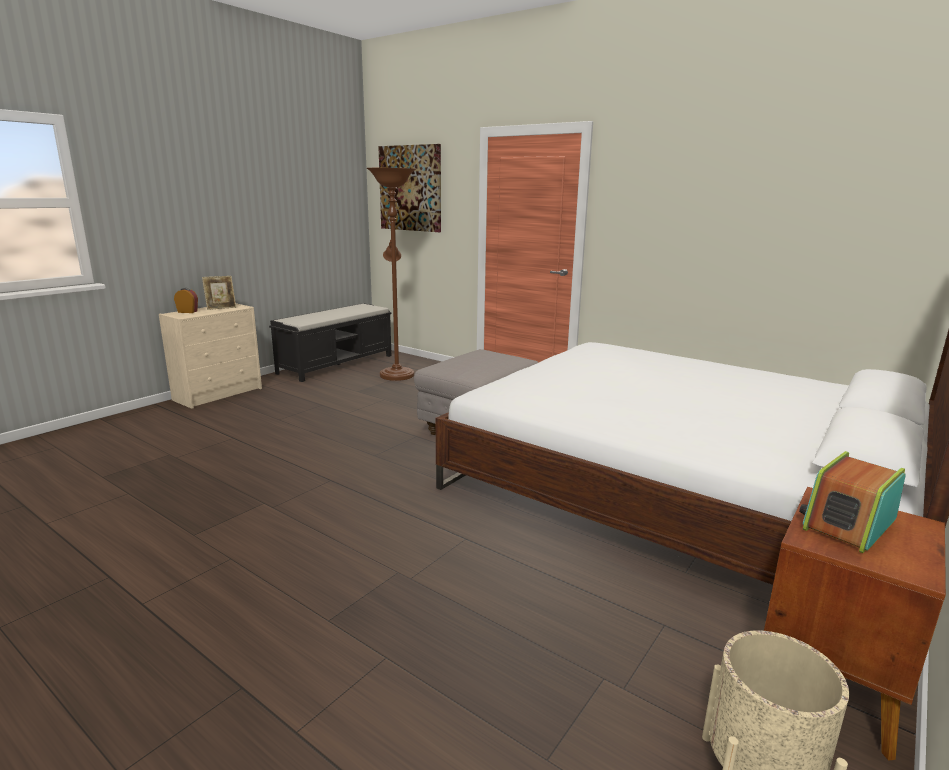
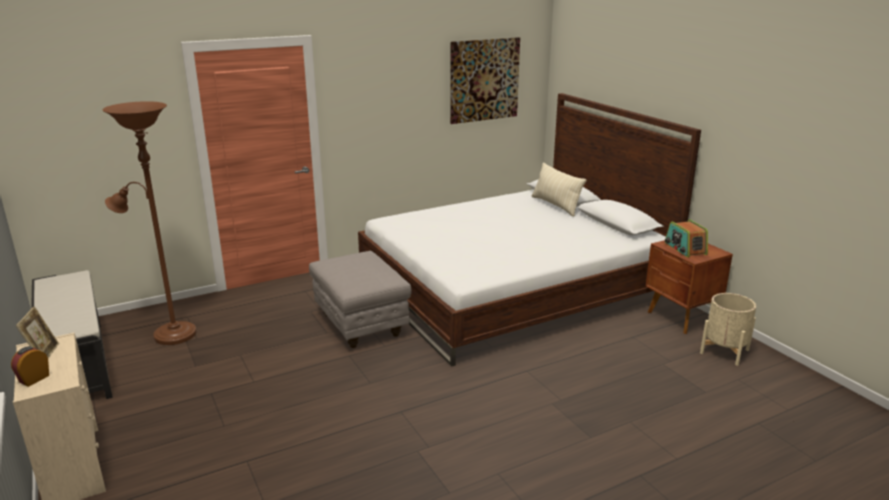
camera: 65 degrees left, 5 degrees up
picture [378,144,441,232] -> picture moved to [450,37,520,124]
none -> beige pillow [532,162,586,216]

